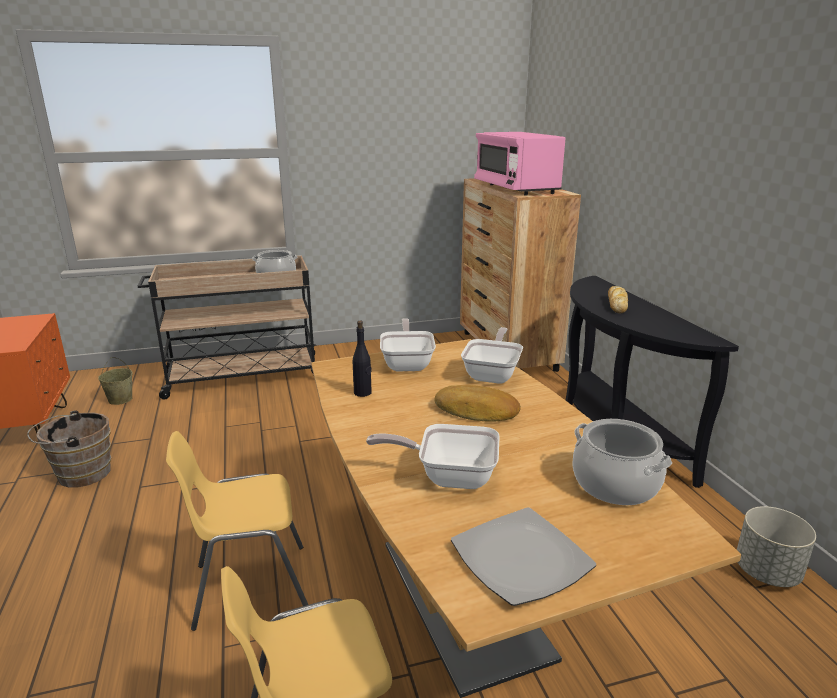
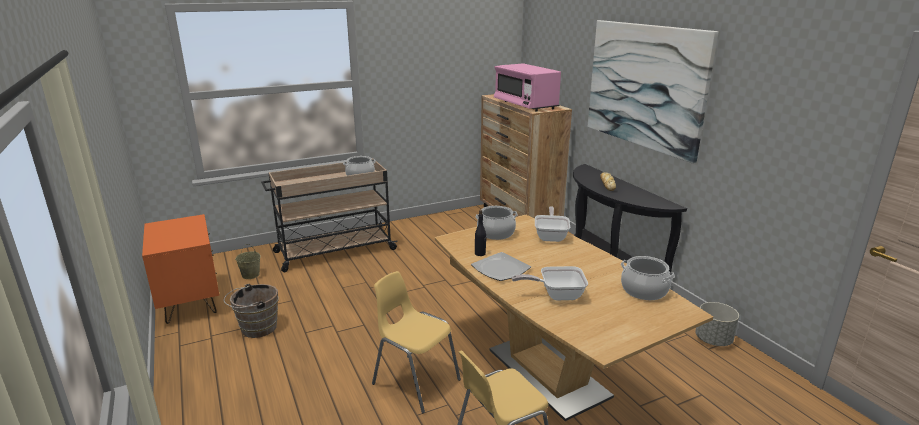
camera: 10 degrees left, 0 degrees up
yellow chair [166,431,308,631] -> yellow chair turned 60 degrees clockwise [372,271,461,414]
frying pan [380,318,436,372] -> cooking pot [475,206,518,240]
bread [435,385,521,422] -> none
plate [451,507,596,606] -> plate moved to [471,252,531,281]
none -> picture [588,20,718,164]

